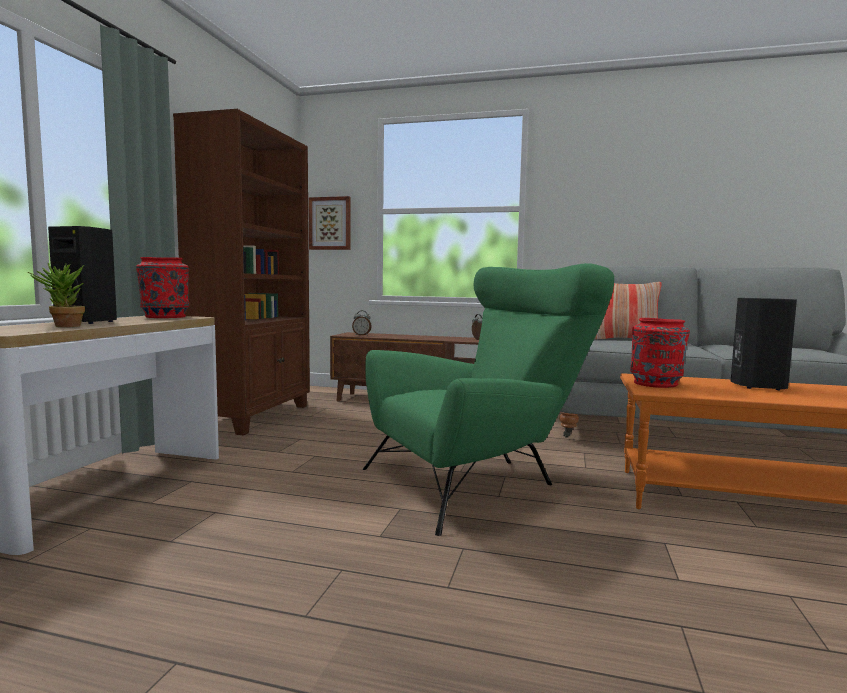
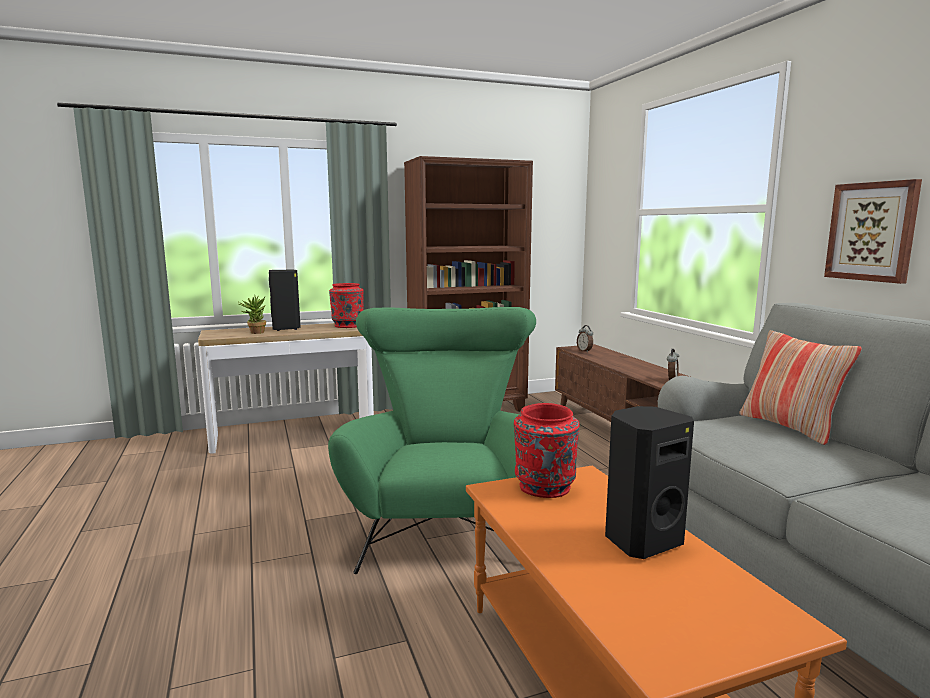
camera: 55 degrees right, 5 degrees up
picture [309,196,350,250] -> picture moved to [824,179,922,284]
green armchair [362,263,614,536] -> green armchair turned 120 degrees counterclockwise [328,307,536,574]

